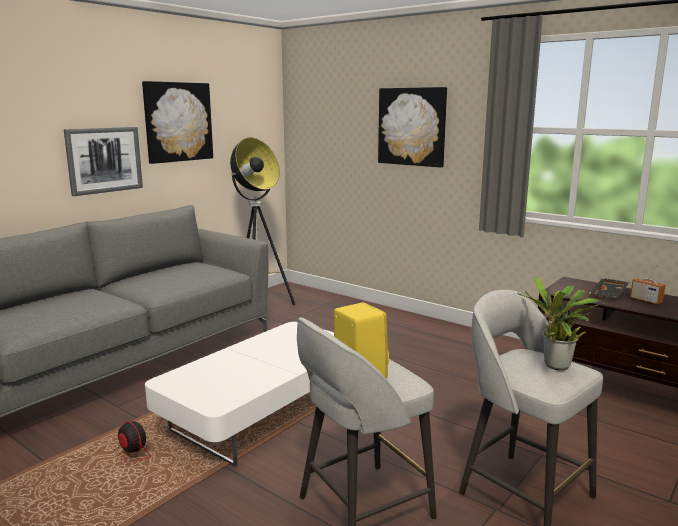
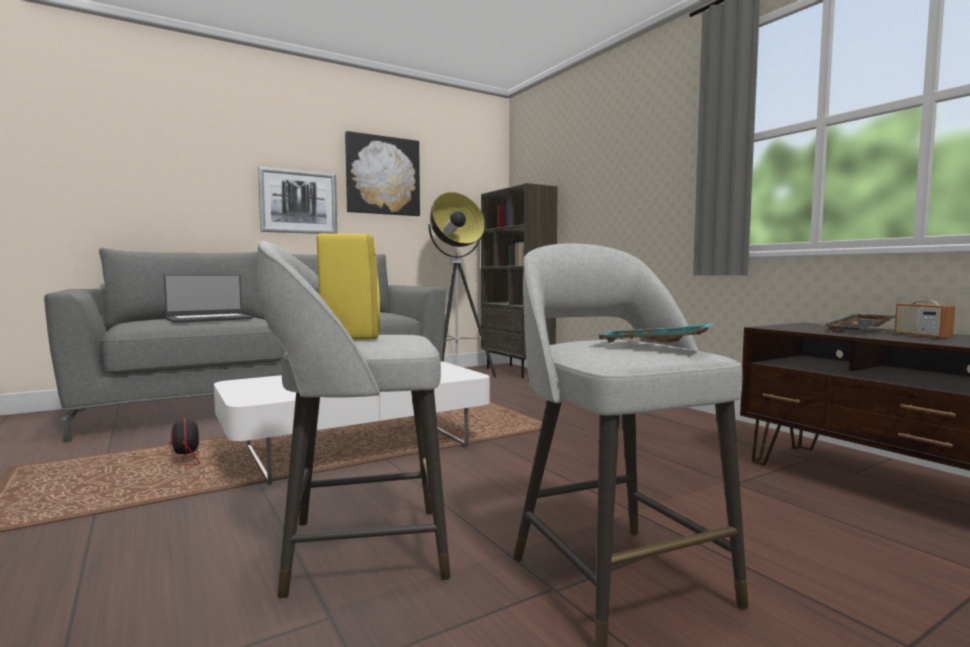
camera: 20 degrees right, 10 degrees down
picture [378,87,447,167] -> none
potted plant [517,276,607,370] -> turquoise tray [599,323,715,343]
none -> laptop [164,274,253,323]
none -> brown bookcase [481,183,558,378]

